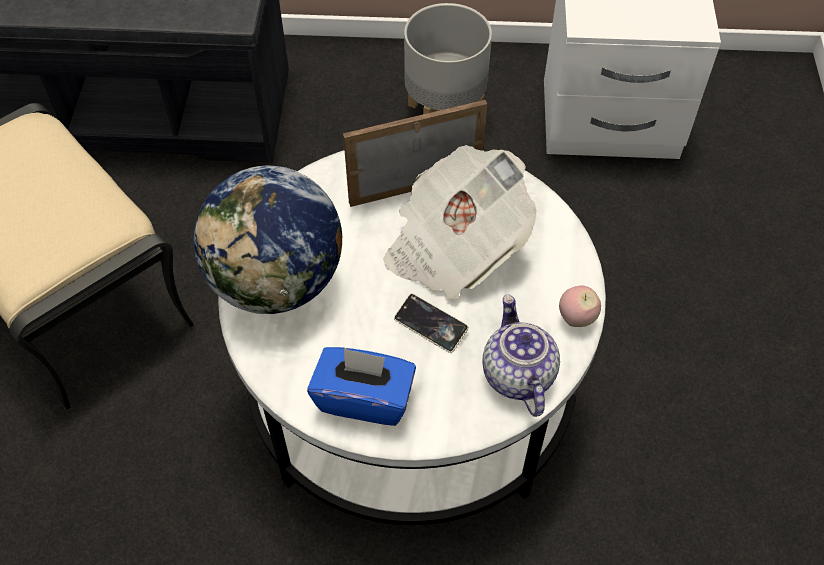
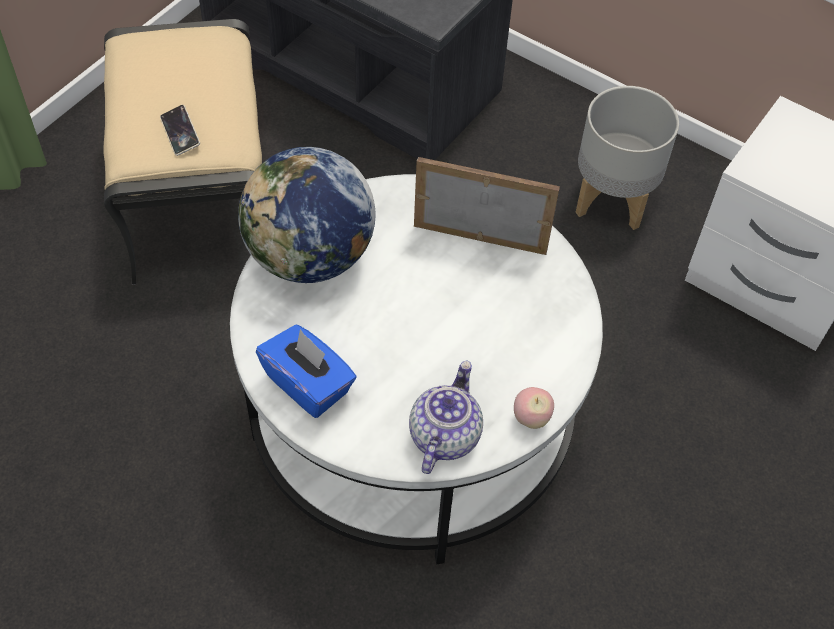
camera: 30 degrees right, 0 degrees up
newspaper [383,145,536,300] -> none
phone [394,293,469,353] -> phone moved to [160,105,200,156]

